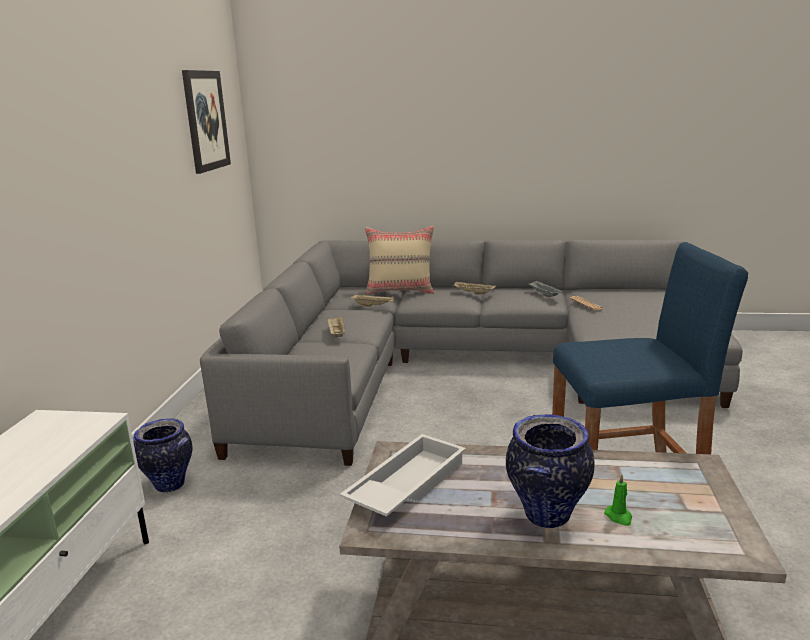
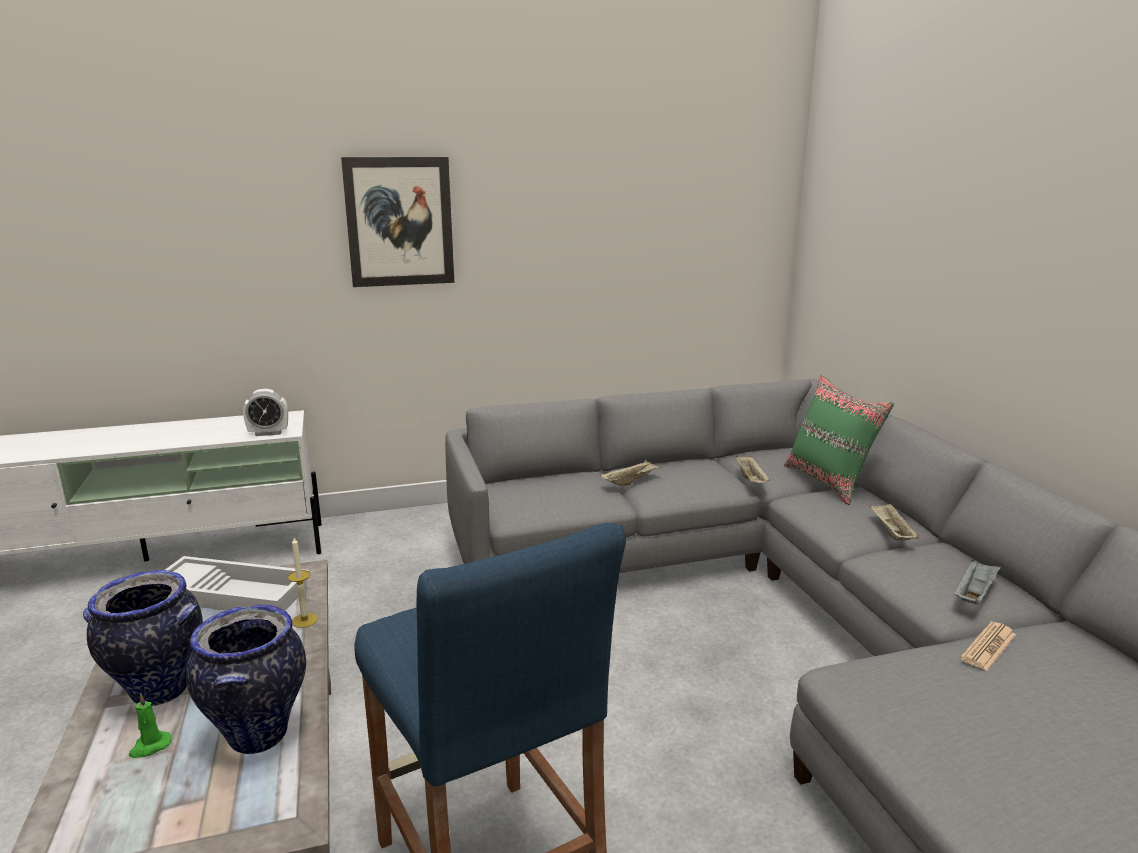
camera: 65 degrees right, 0 degrees up
vase [133,418,193,493] -> vase moved to [186,605,306,754]
picture [182,70,231,174] -> picture moved to [341,157,454,287]
beige pillow [365,226,434,295] -> green pillow [784,375,894,505]
none -> alarm clock [243,389,288,436]
none -> candle [288,537,318,628]

